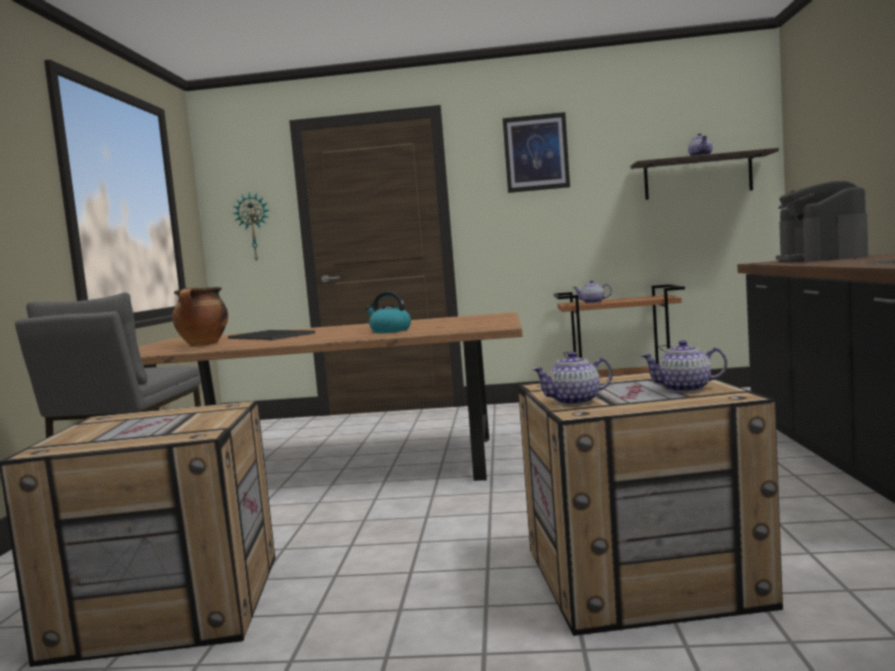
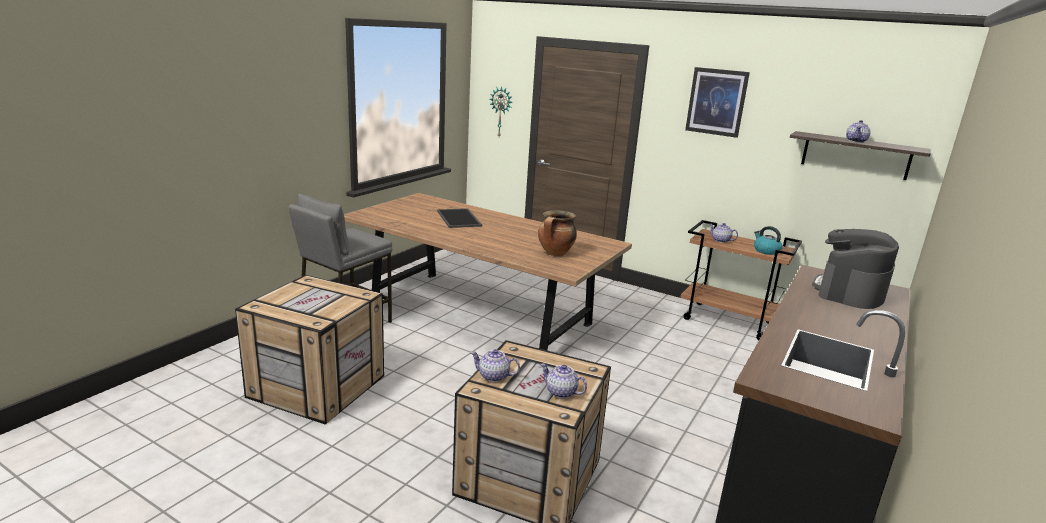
camera: 25 degrees right, 15 degrees up
cooking pot [172,287,228,346] -> cooking pot moved to [538,210,577,256]
kettle [365,291,411,333] -> kettle moved to [754,226,783,255]

